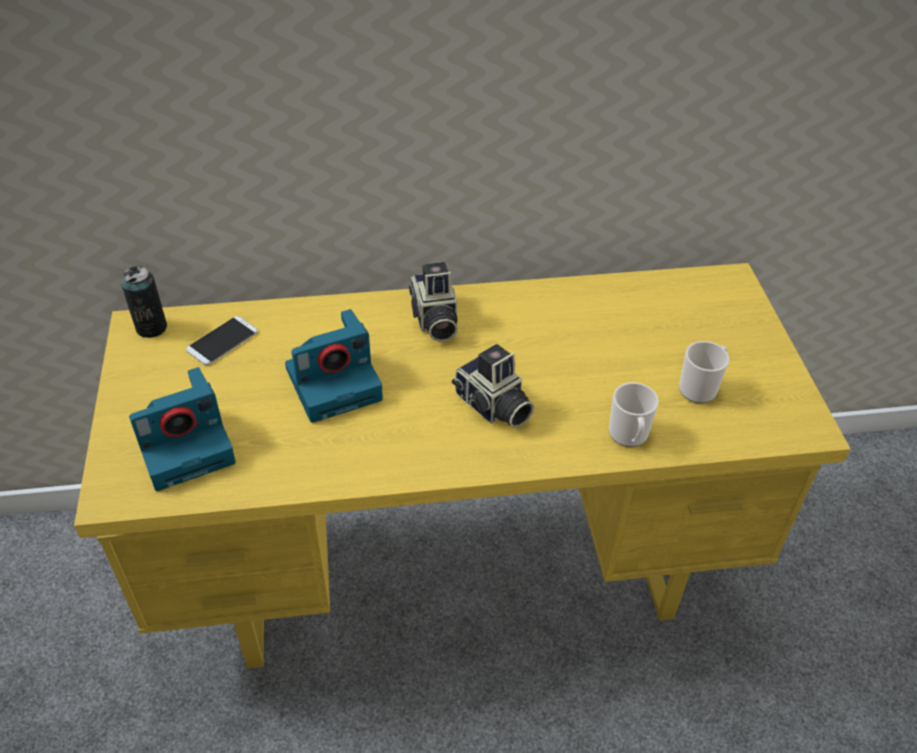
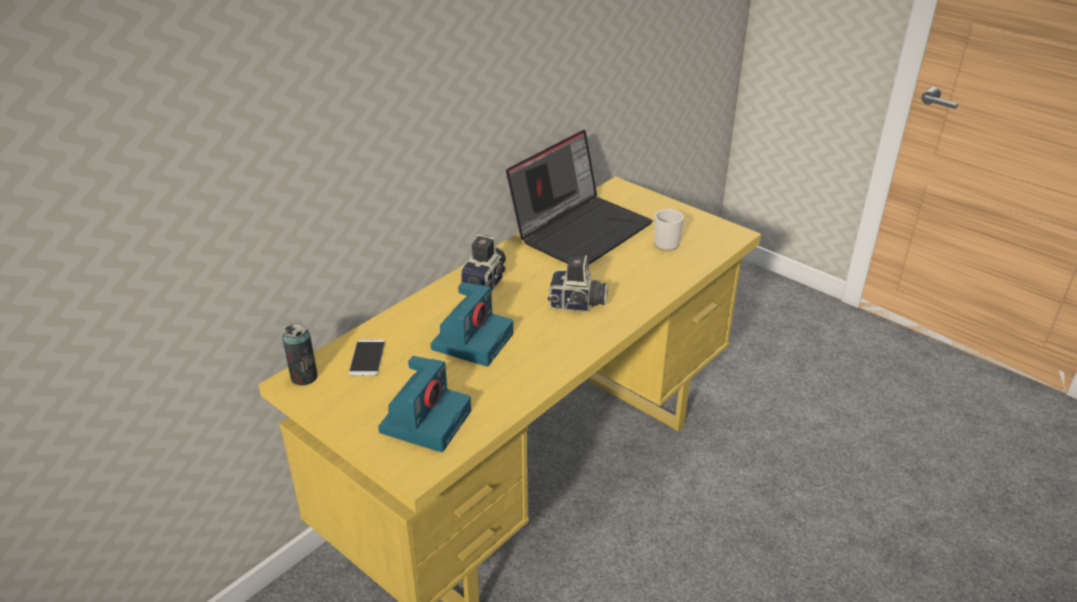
camera: 40 degrees left, 10 degrees down
camera [409,262,458,342] -> camera turned 105 degrees counterclockwise [460,234,506,292]
mug [609,382,659,447] -> none
none -> laptop [506,130,653,265]

